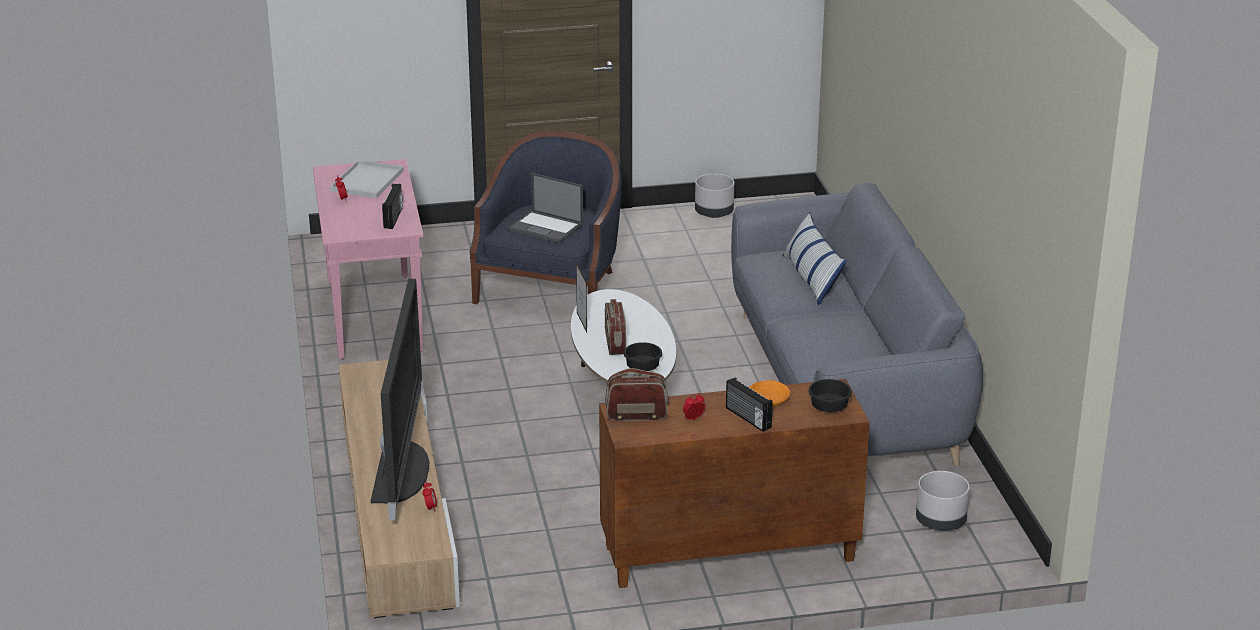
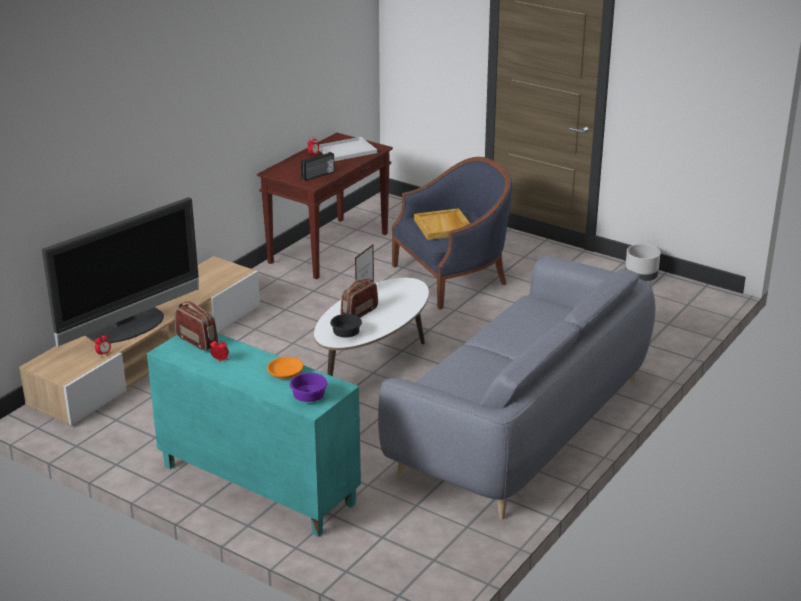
camera: 45 degrees right, 0 degrees up
pink console table [313,159,424,359] -> brown console table [257,133,393,279]
laptop [508,173,583,244] -> beige tray [414,208,470,240]
brown cabinet [599,379,870,588] -> turquoise cabinet [147,333,361,537]
radio [726,377,773,432] -> none
pillow [783,212,847,305] -> none
black bowl [808,379,852,412] -> purple bowl [290,373,328,402]
grey planter [916,471,970,531] -> none

